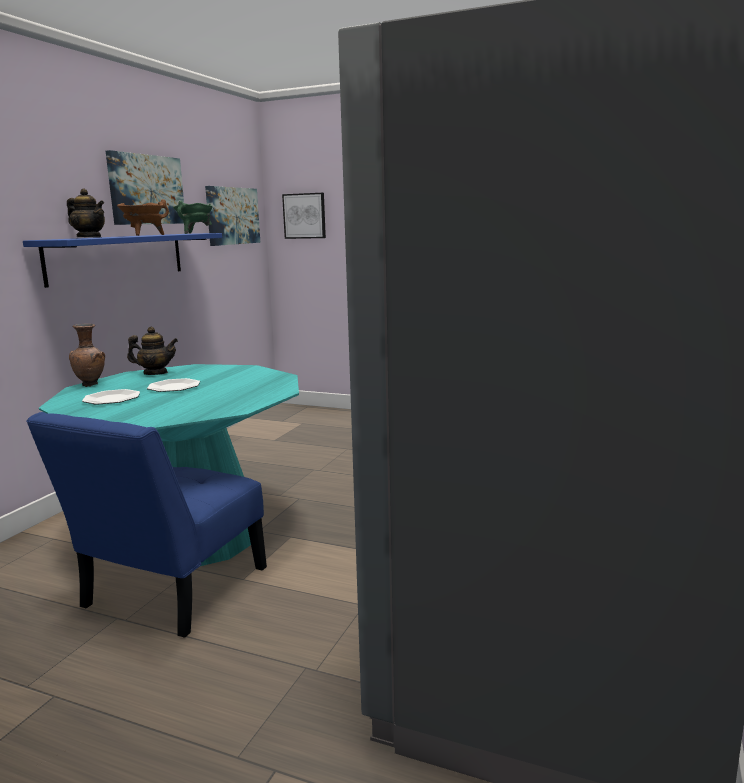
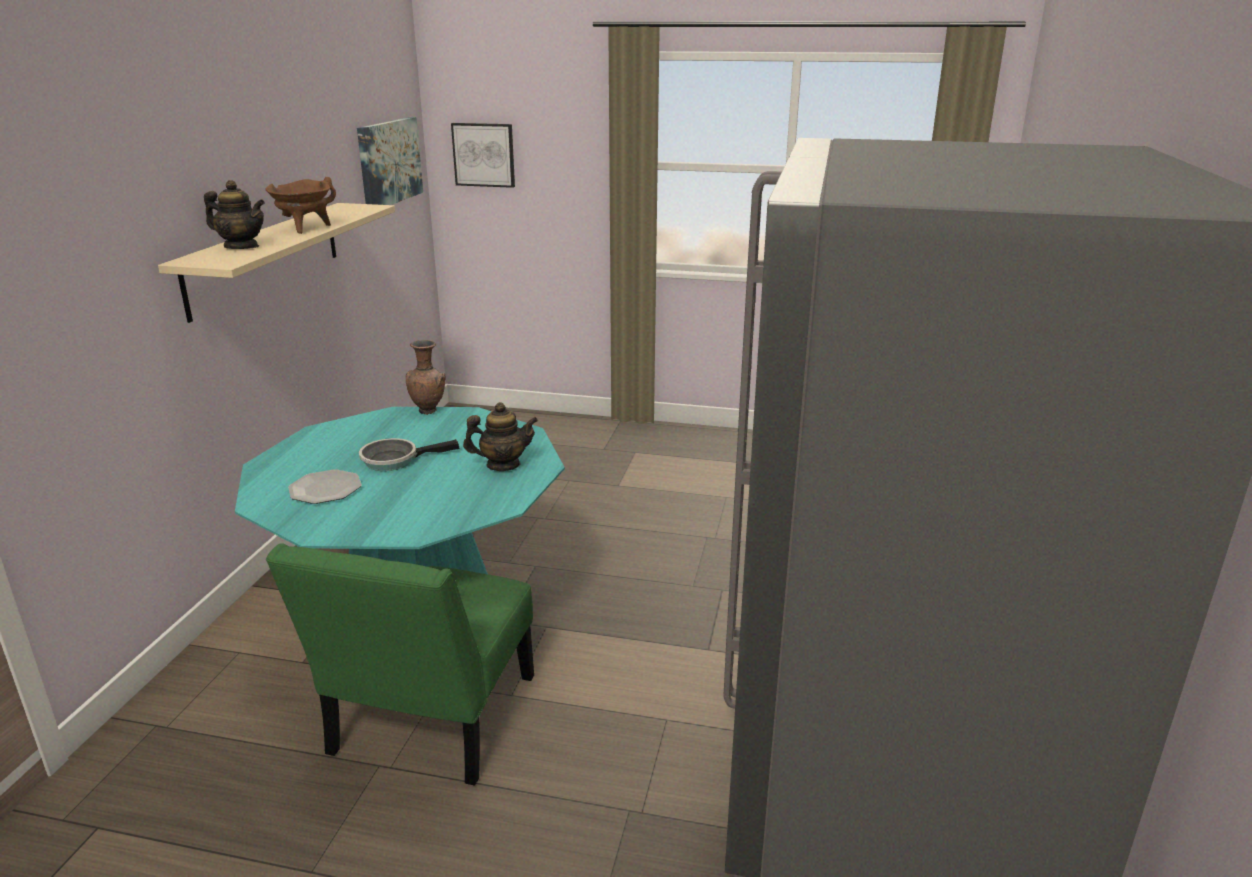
camera: 10 degrees left, 10 degrees up
blue shelf [23,233,222,288] -> beige shelf [158,203,395,323]
blue chair [26,412,267,638] -> green chair [266,544,534,786]
brown vase [69,324,105,387] -> brown vase moved to [406,340,446,415]
picture [106,150,184,225] -> none
teapot [127,327,178,375] -> teapot moved to [463,402,538,471]
plate [147,378,200,392] -> frying pan [359,438,460,471]
green cooking pot [173,201,213,234] -> none

